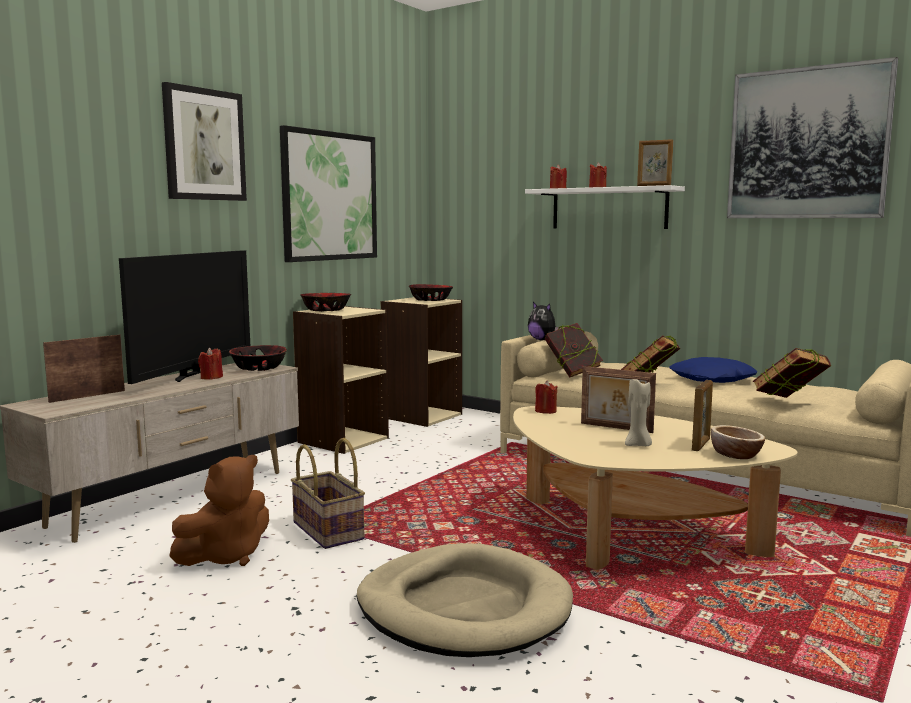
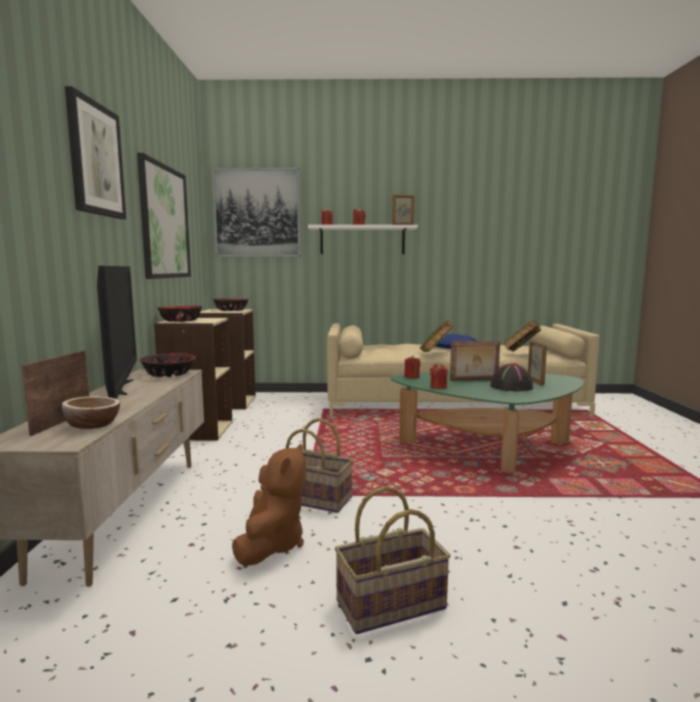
camera: 35 degrees left, 0 degrees up
red candle [198,347,223,379] -> red candle moved to [430,363,448,389]
beige dog bed [357,543,573,657] -> none
beige coffee table [513,406,797,570] -> green coffee table [391,371,584,473]
plush toy [528,302,561,340] -> none
book [545,323,603,378] -> none
beige candle [625,379,652,446] -> black hat [490,363,533,391]
bowl [711,425,765,459] -> bowl moved to [62,396,120,429]
picture [727,57,898,218] -> picture moved to [212,168,301,257]
none -> basket [335,486,450,634]

